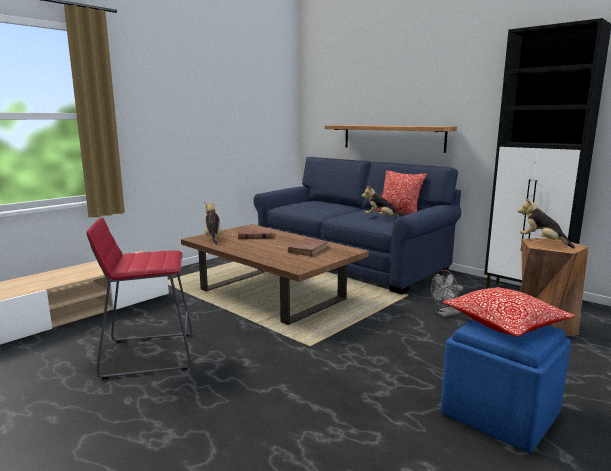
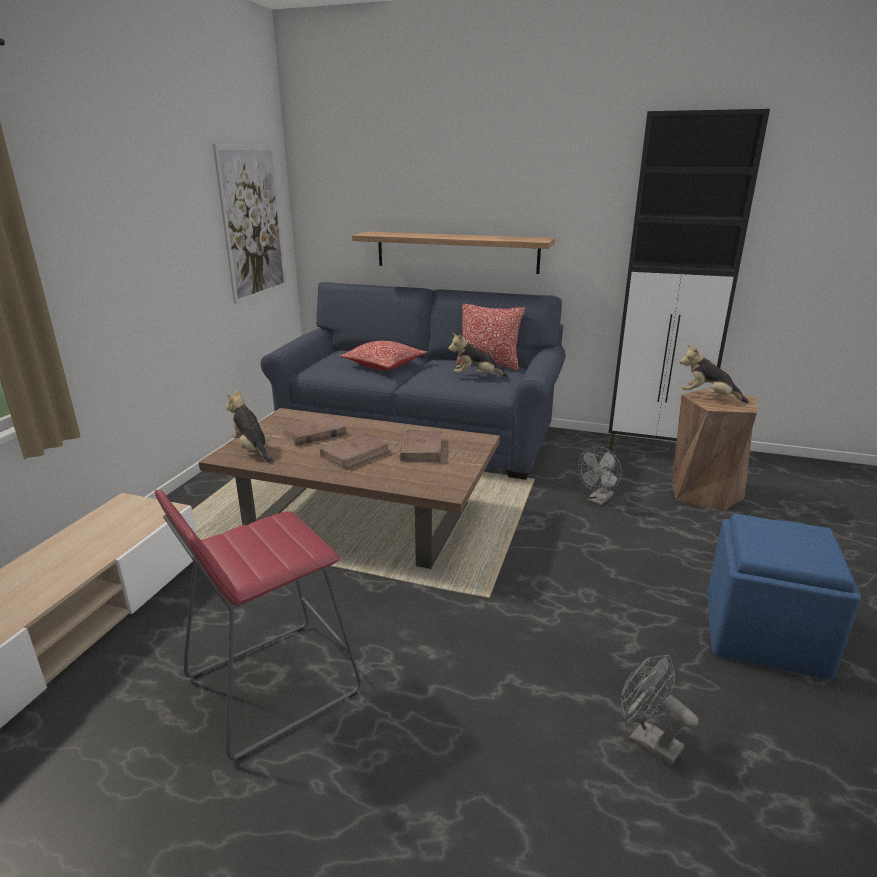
camera: 25 degrees left, 10 degrees up
pillow [442,287,576,337] -> pillow moved to [339,341,427,370]
none -> picture [213,144,287,304]
none -> brown book [320,433,391,470]
none -> grey fan [620,654,699,765]

